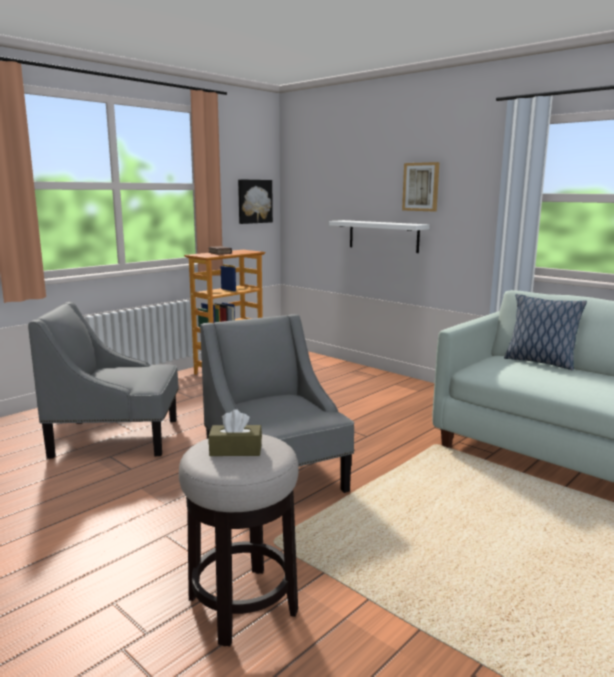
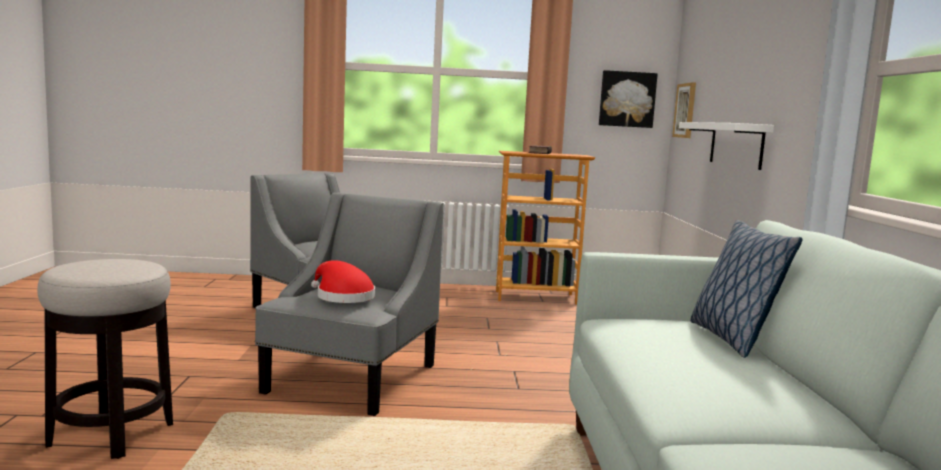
camera: 45 degrees right, 5 degrees down
brown tissue box [209,409,262,456] -> none
picture [402,162,439,212] -> picture moved to [672,82,696,138]
none -> red hat [311,260,375,303]

